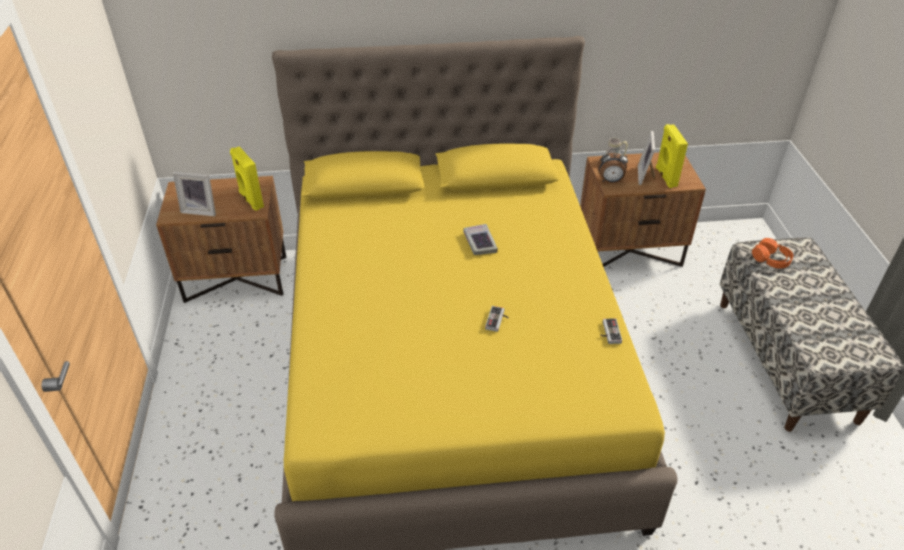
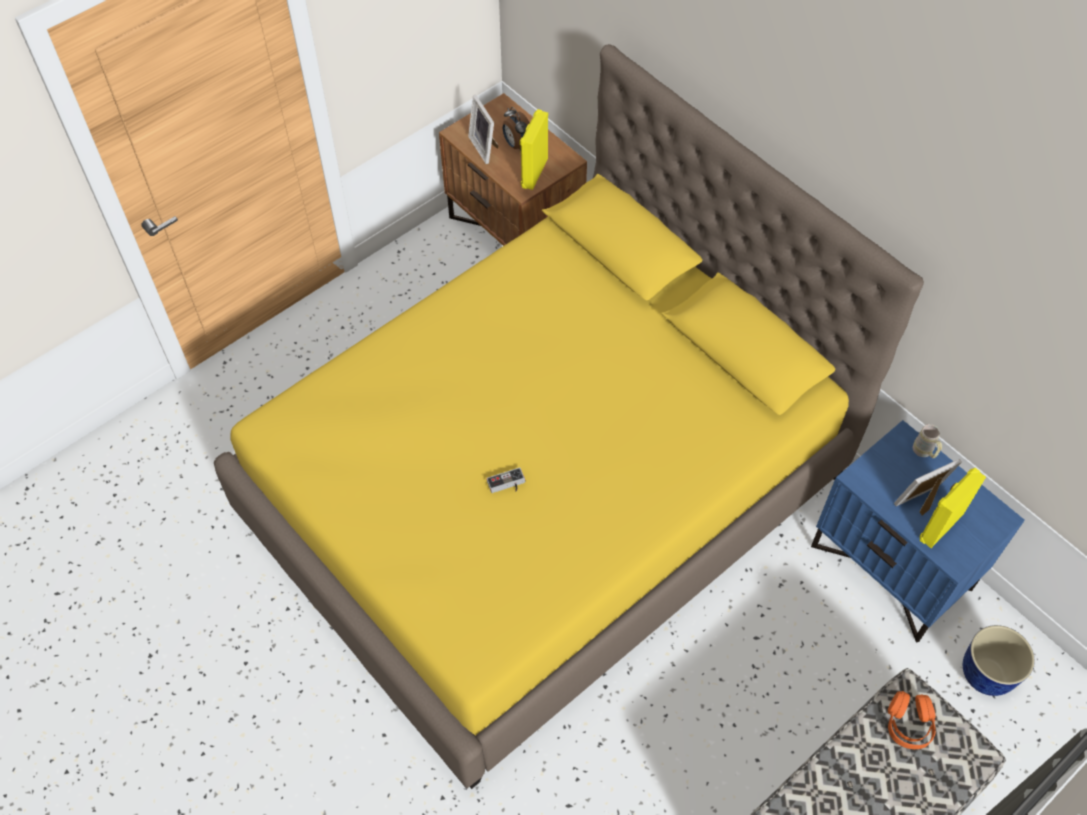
camera: 55 degrees right, 15 degrees up
book [463,224,498,255] -> none
brown nightstand [580,152,706,267] -> blue nightstand [811,420,1025,643]
alarm clock [597,149,628,183] -> alarm clock moved to [503,107,530,151]
game controller [600,318,622,344] -> none
none -> planter [963,625,1035,696]

